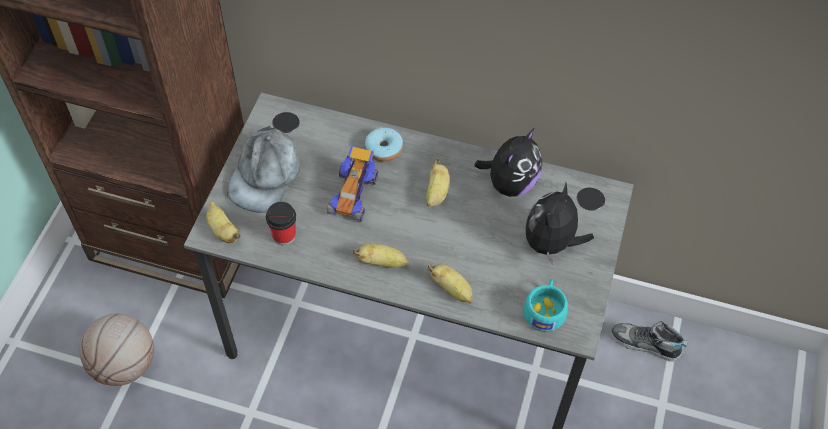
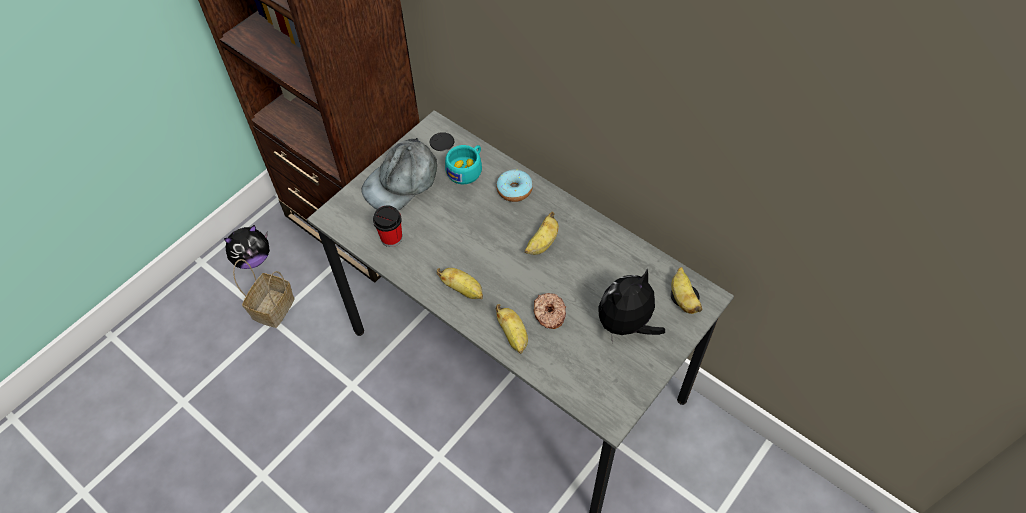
camera: 25 degrees right, 0 degrees up
basketball [79,313,154,386] -> basket [233,259,294,328]
banana [206,201,241,243] -> banana moved to [671,267,703,314]
toy car [327,146,378,222] -> none
plush toy [474,128,542,197] -> plush toy moved to [224,225,270,269]
turquoise cup [523,279,568,332] -> turquoise cup moved to [445,145,482,184]
shoe [611,321,687,361] -> none
none -> donut [534,293,566,329]

